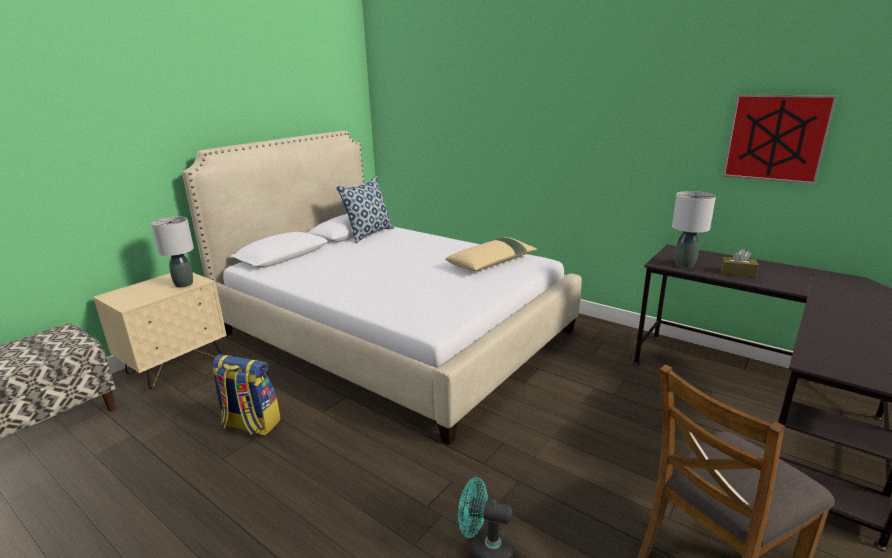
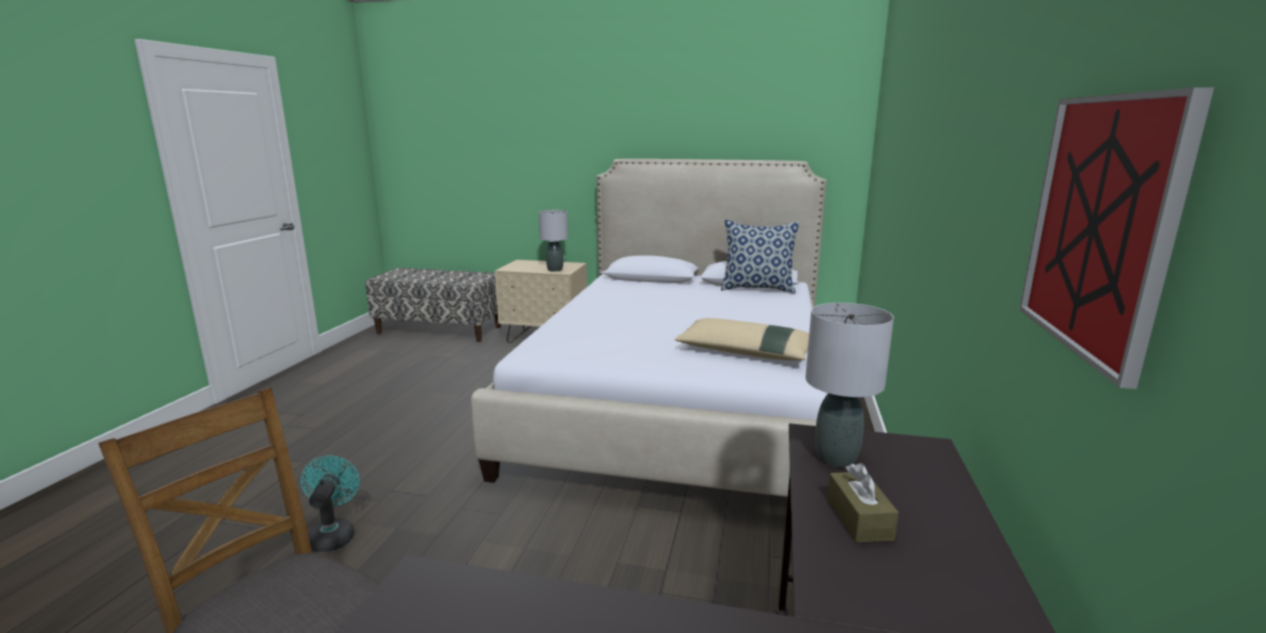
camera: 65 degrees right, 5 degrees down
backpack [212,354,281,436] -> none

